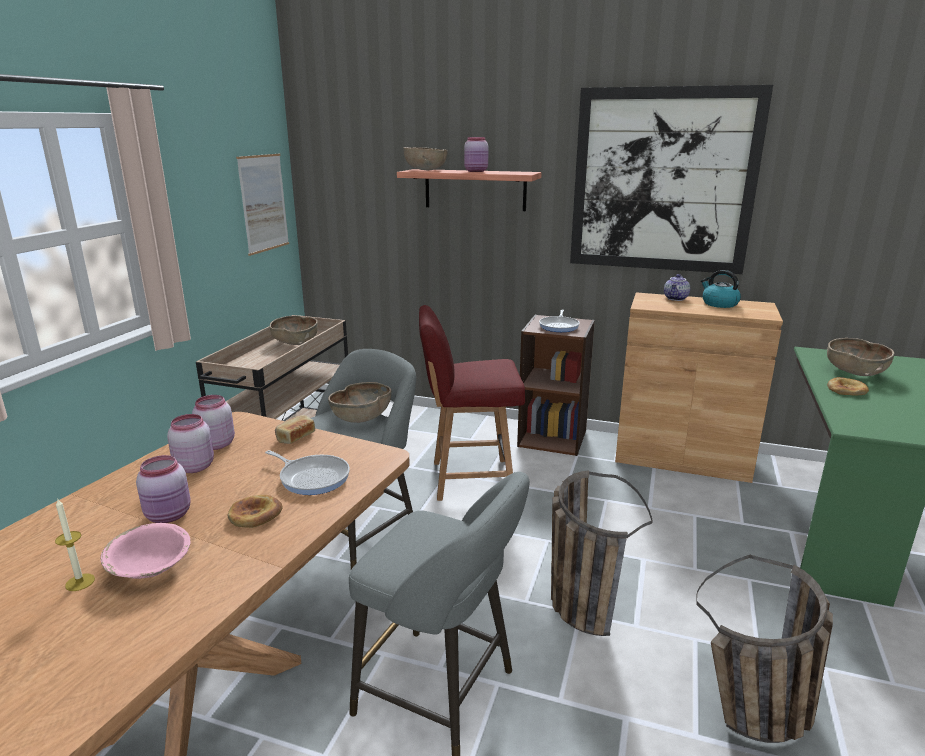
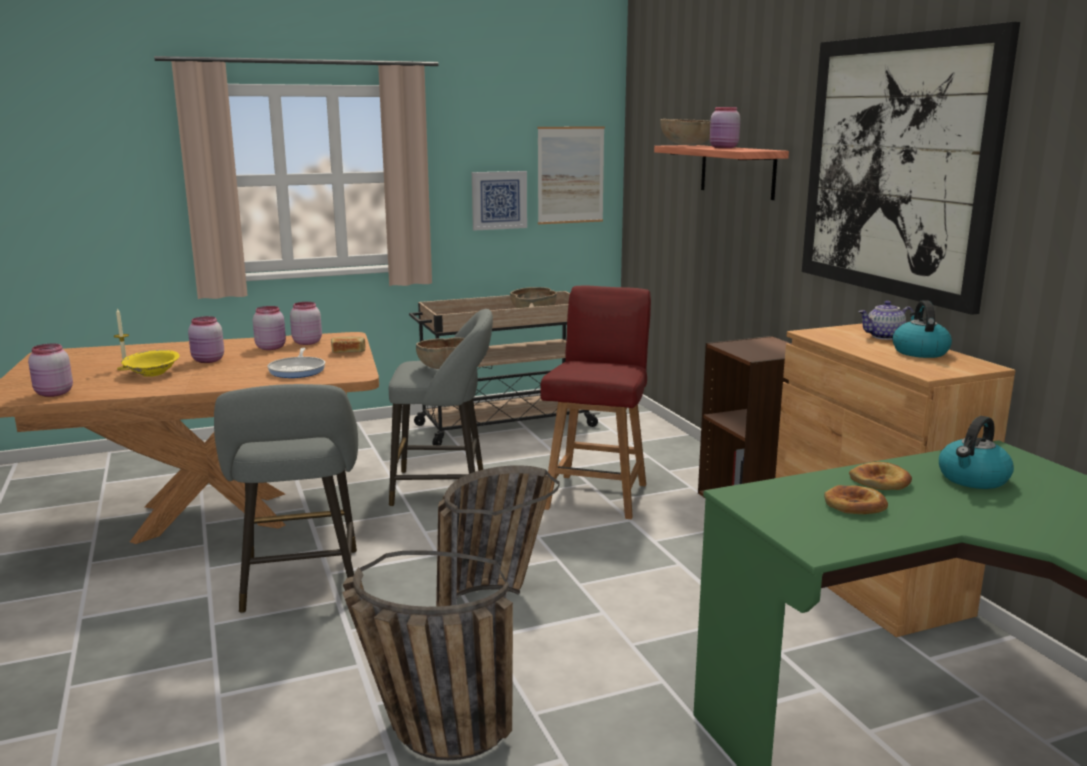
camera: 50 degrees right, 5 degrees down
pink bowl [100,523,191,579] -> yellow bowl [121,350,180,377]
bread [228,495,283,528] -> bread moved to [824,485,888,514]
red chair [419,305,525,501] -> red chair turned 60 degrees clockwise [540,285,651,519]
frying pan [539,310,580,332] -> none
brown bowl [827,338,894,376] -> kettle [939,416,1014,489]
none -> pink jar [28,344,73,397]
none -> picture [472,171,527,231]

